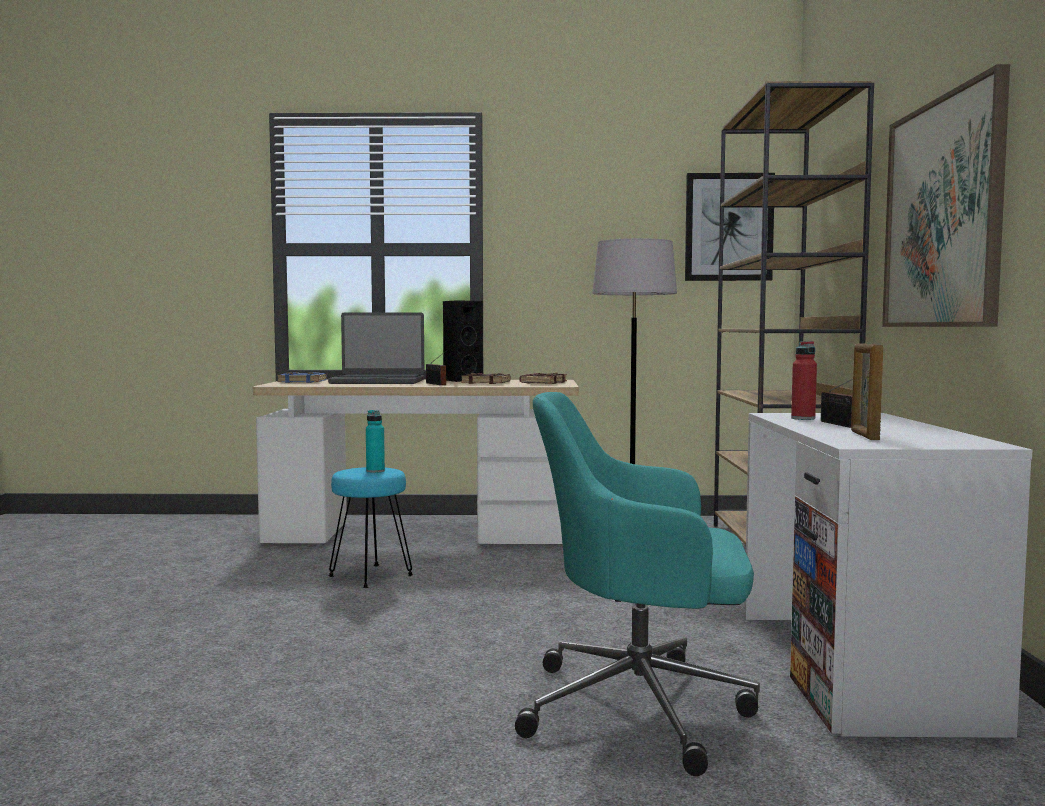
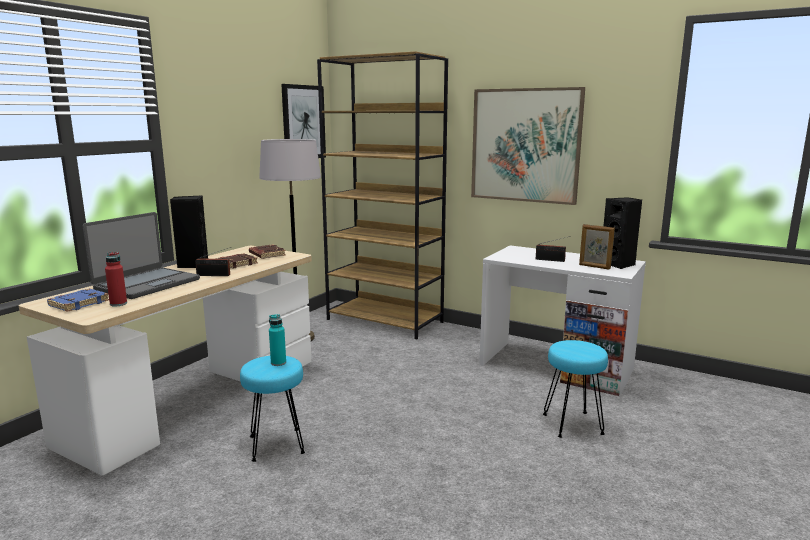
camera: 60 degrees left, 10 degrees up
turquoise office chair [515,392,760,776] -> turquoise stool [543,340,608,438]
red bottle [791,341,817,420] -> red bottle moved to [105,252,127,306]
none -> black speaker [604,197,642,269]

